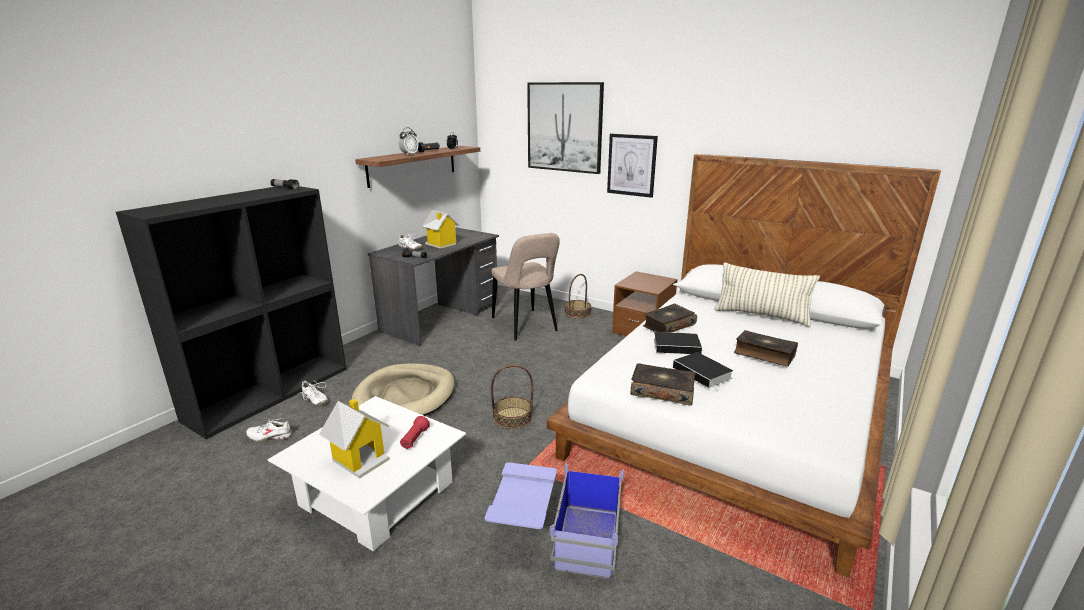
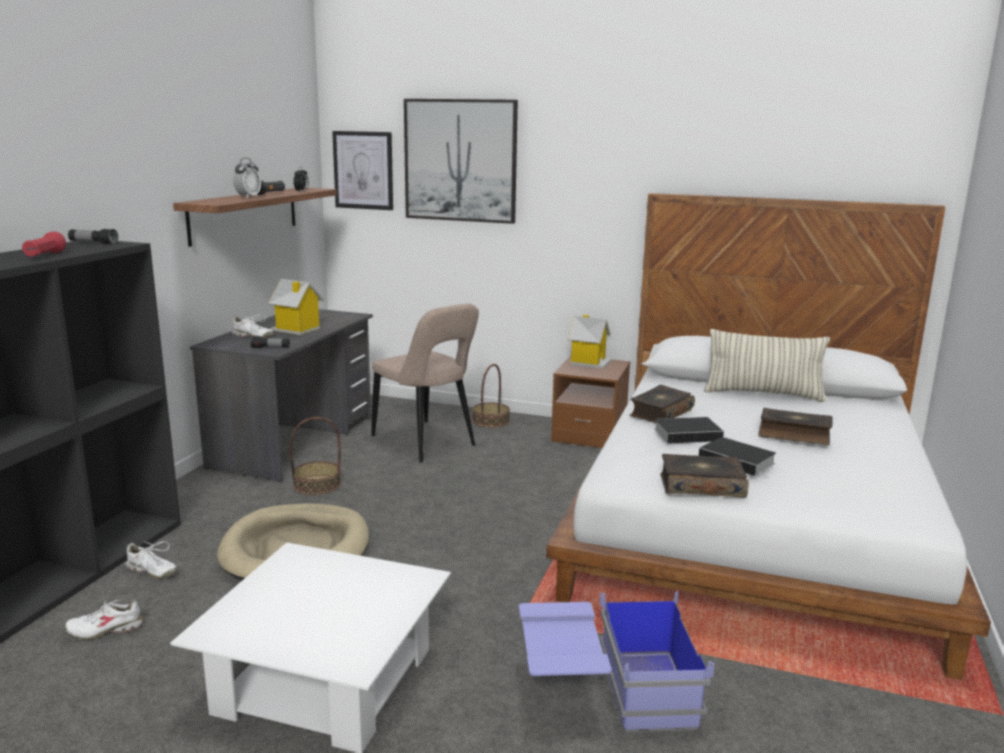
camera: 15 degrees left, 5 degrees down
toy house [319,399,390,479] -> toy house moved to [567,315,611,369]
red flashlight [400,416,430,449] -> red flashlight moved to [22,231,66,257]
basket [491,365,533,429] -> basket moved to [290,417,341,495]
picture [607,134,658,198] -> picture moved to [332,131,393,210]

